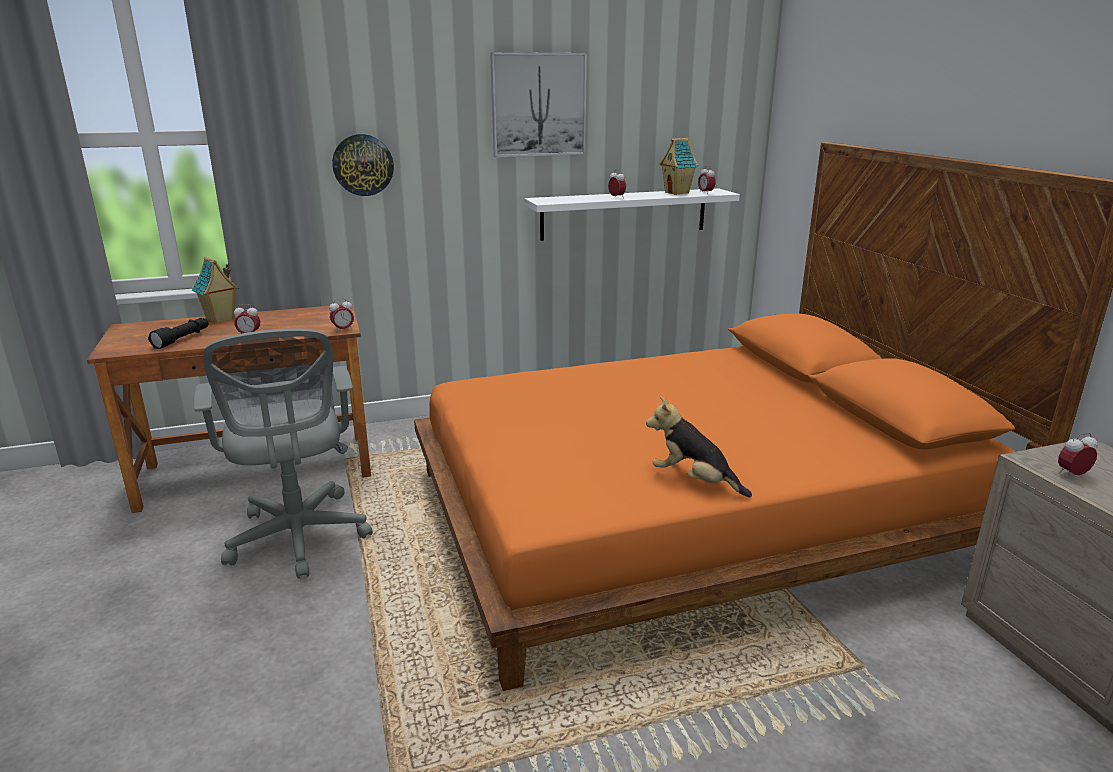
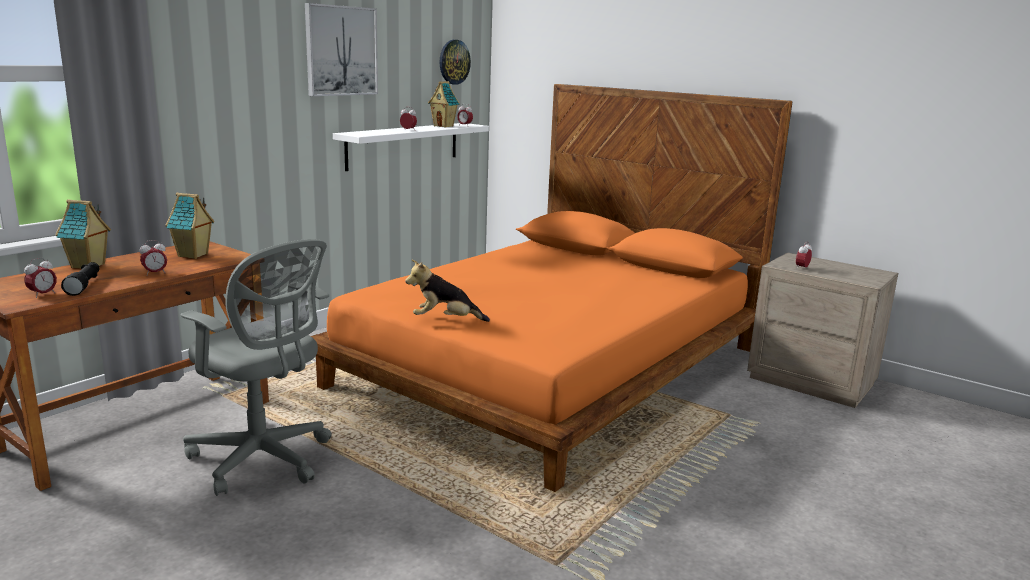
camera: 35 degrees left, 5 degrees down
alarm clock [329,298,354,332] -> alarm clock moved to [24,258,57,298]
wall clock [332,134,394,196] -> wall clock moved to [440,40,471,85]
plush toy [646,396,752,498] -> plush toy moved to [405,260,490,322]
none -> toy house [165,193,214,259]

